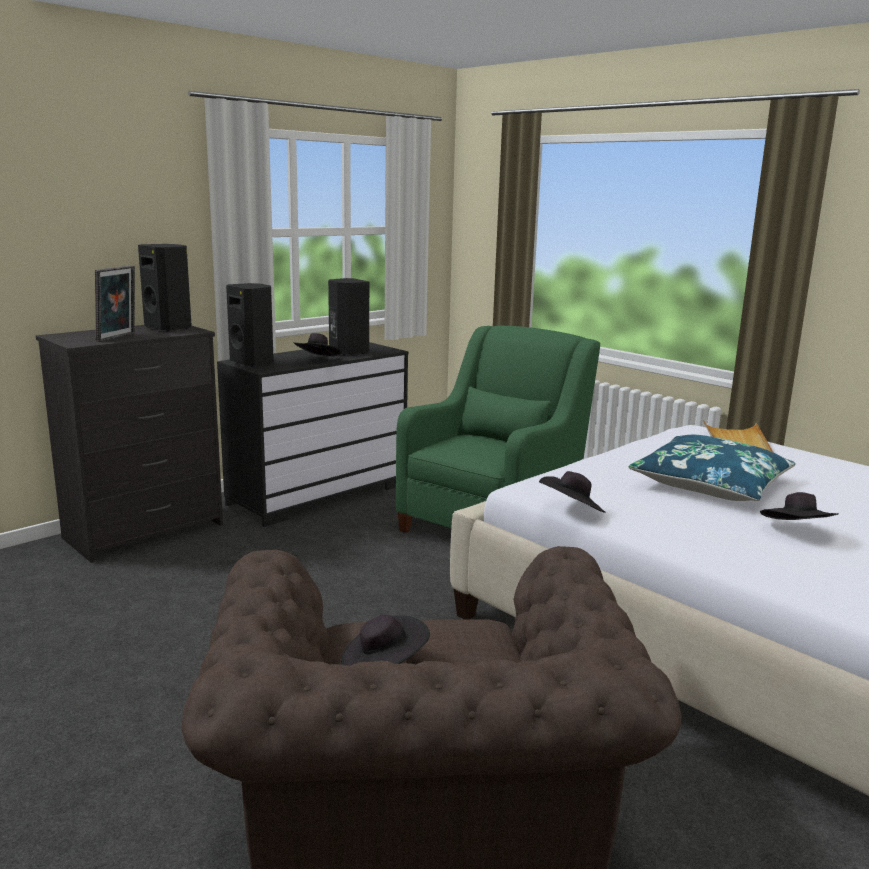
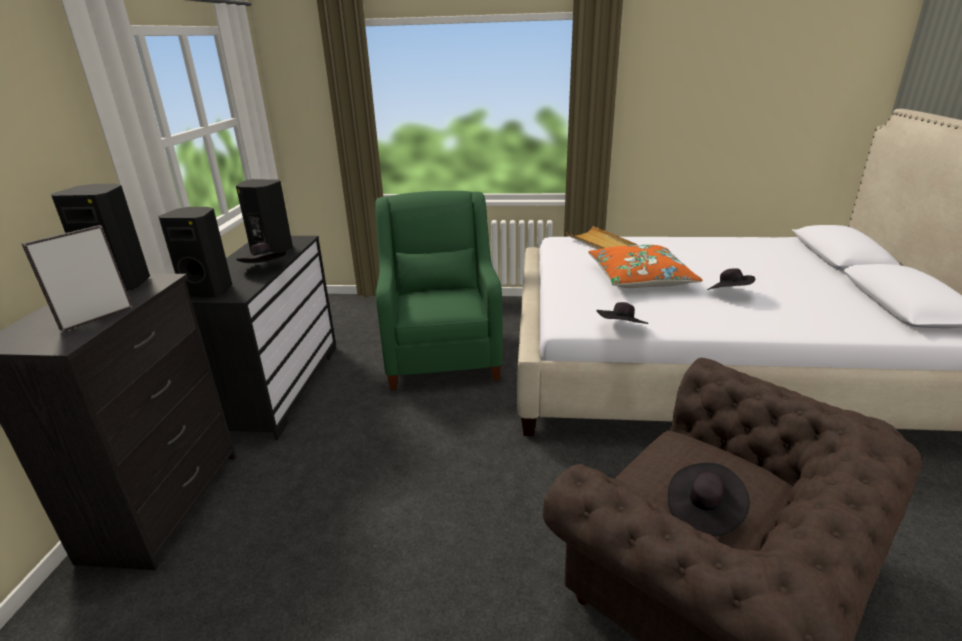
camera: 40 degrees left, 10 degrees up
picture frame [95,265,135,342] -> picture frame turned 120 degrees counterclockwise [22,225,132,332]
blue pillow [628,435,796,501] -> orange pillow [588,245,703,288]

